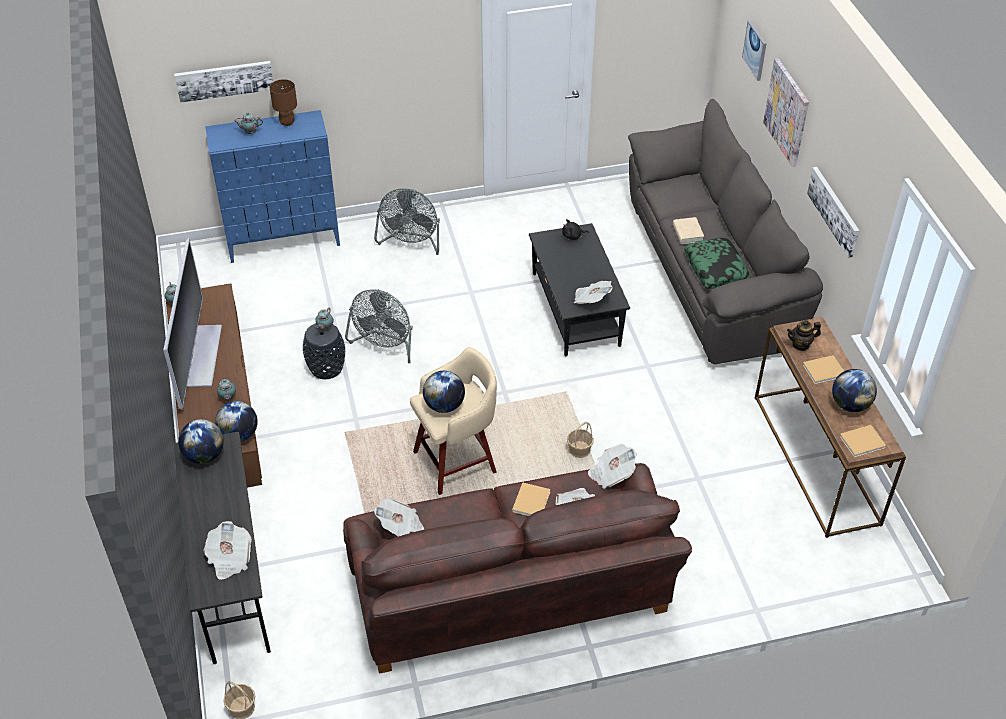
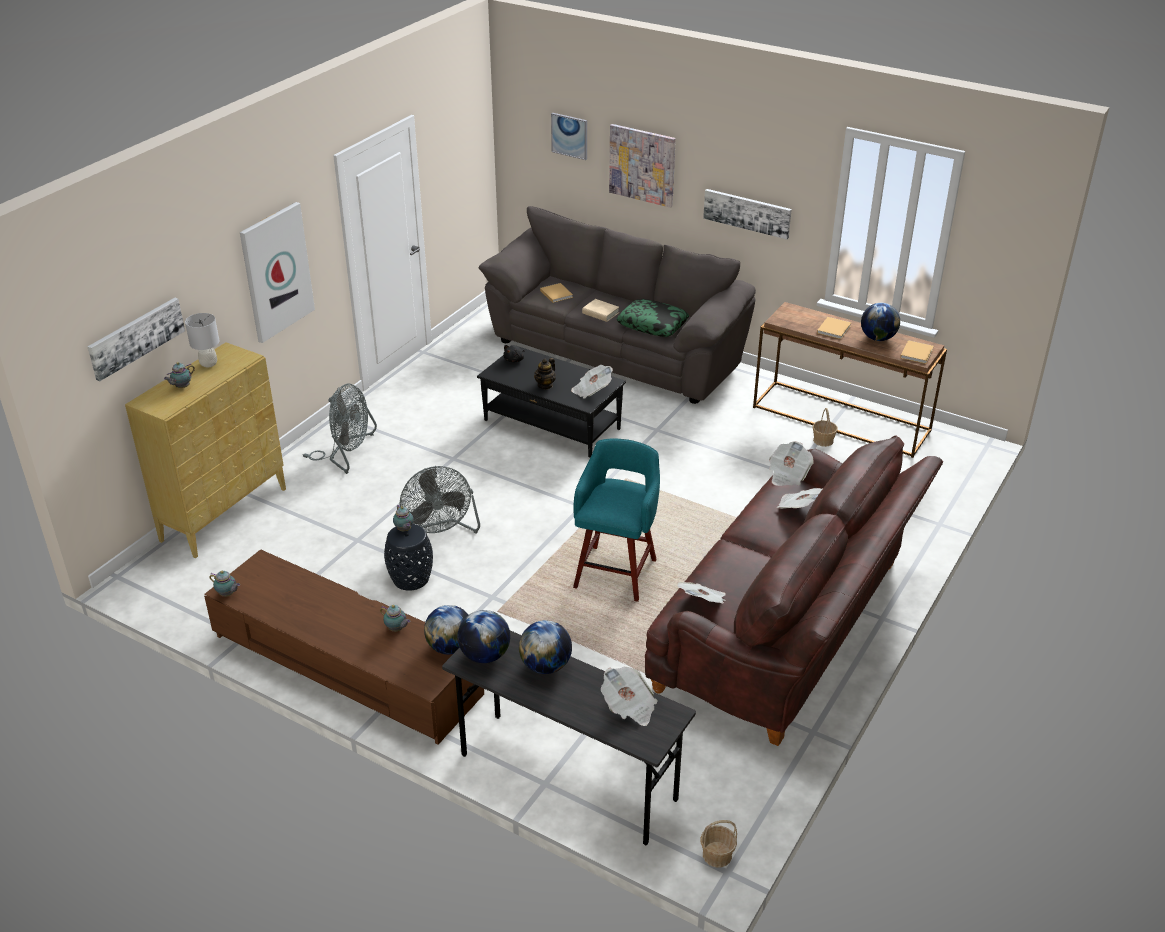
camera: 45 degrees left, 10 degrees down
television [163,238,222,410] -> none
blue dresser [205,110,340,263] -> beige dresser [125,342,286,558]
brown table lamp [270,79,297,126] -> grey table lamp [185,313,219,367]
grey fan [374,188,440,255] -> grey fan turned 45 degrees counterclockwise [303,384,377,474]
beige stool [410,347,497,495] -> turquoise stool [573,438,660,602]
globe [423,371,465,413] -> globe moved to [519,620,572,674]
beige book [512,482,551,516] -> beige book moved to [540,283,573,303]
basket [567,422,594,458] -> basket moved to [813,408,838,447]
teapot [787,320,821,351] -> teapot moved to [534,358,556,390]
none -> picture [240,202,315,343]

